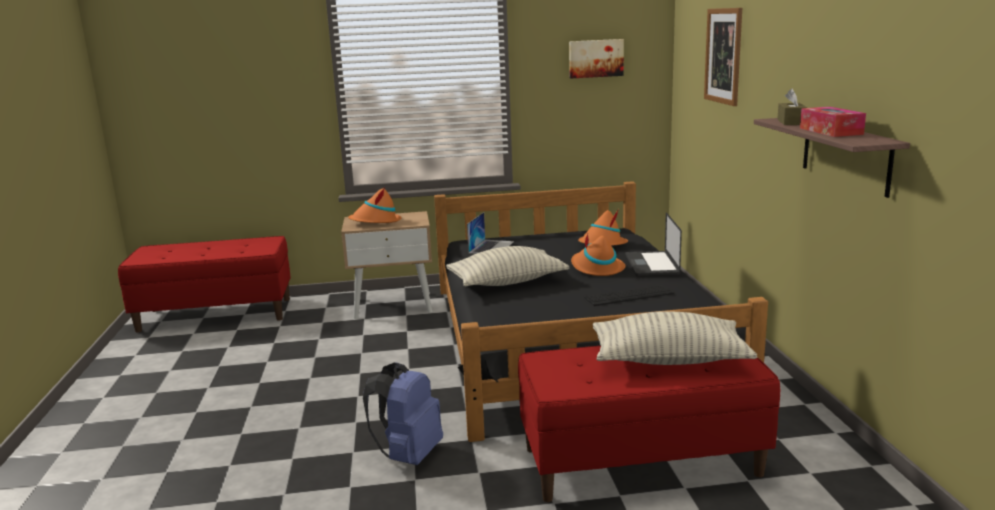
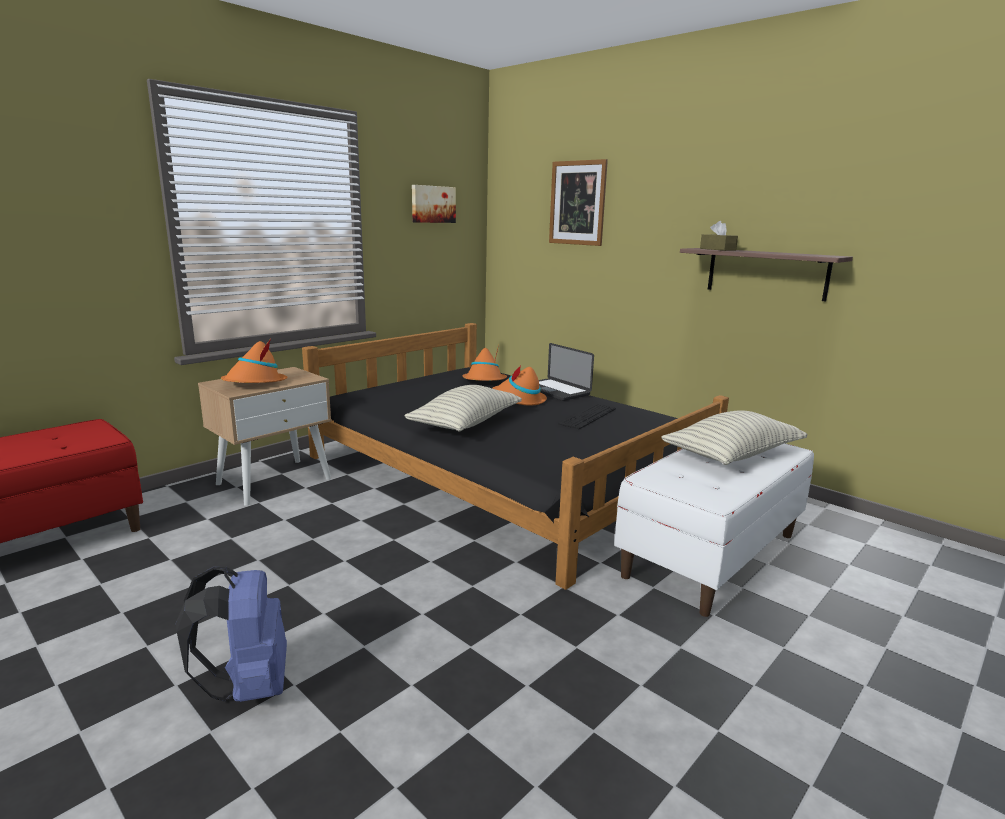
camera: 40 degrees left, 0 degrees up
blue backpack [363,362,443,465] -> blue backpack moved to [176,567,287,702]
laptop [467,212,514,254] -> none
red bench [518,346,780,502] -> white bench [614,443,814,617]
tissue box [800,107,866,137] -> none

